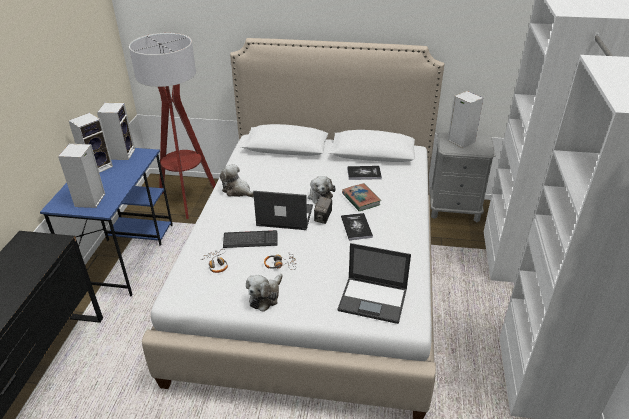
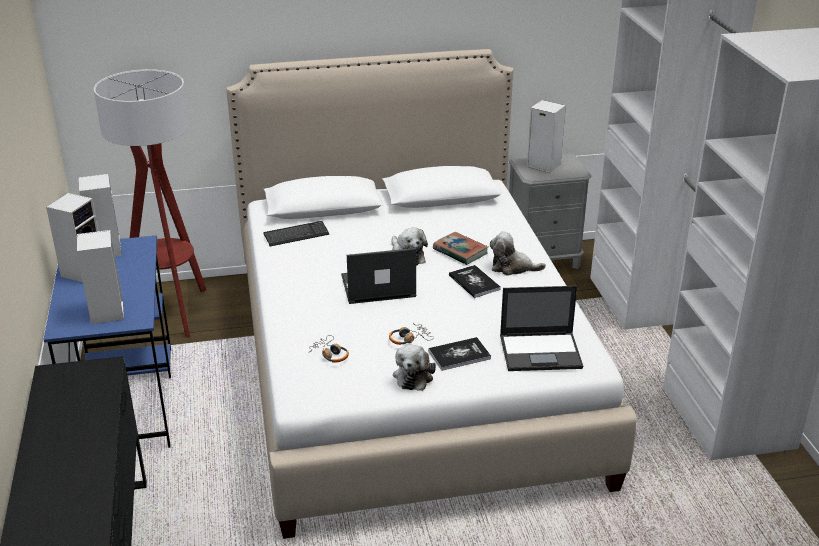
camera: 20 degrees left, 5 degrees down
plush toy [220,164,254,197] -> plush toy moved to [490,232,546,276]
keyboard [223,230,278,248] -> keyboard moved to [264,221,329,246]
camera [314,196,332,224] -> none
book [347,166,382,180] -> book moved to [428,337,491,371]

